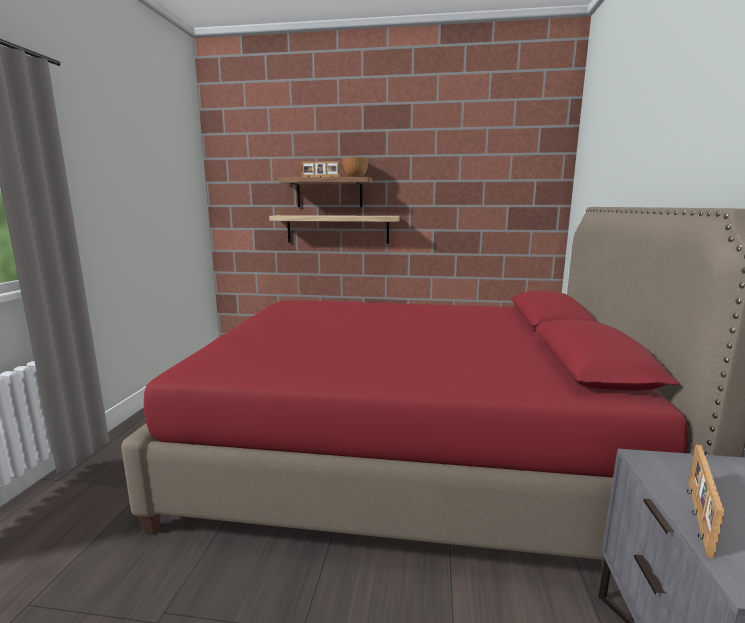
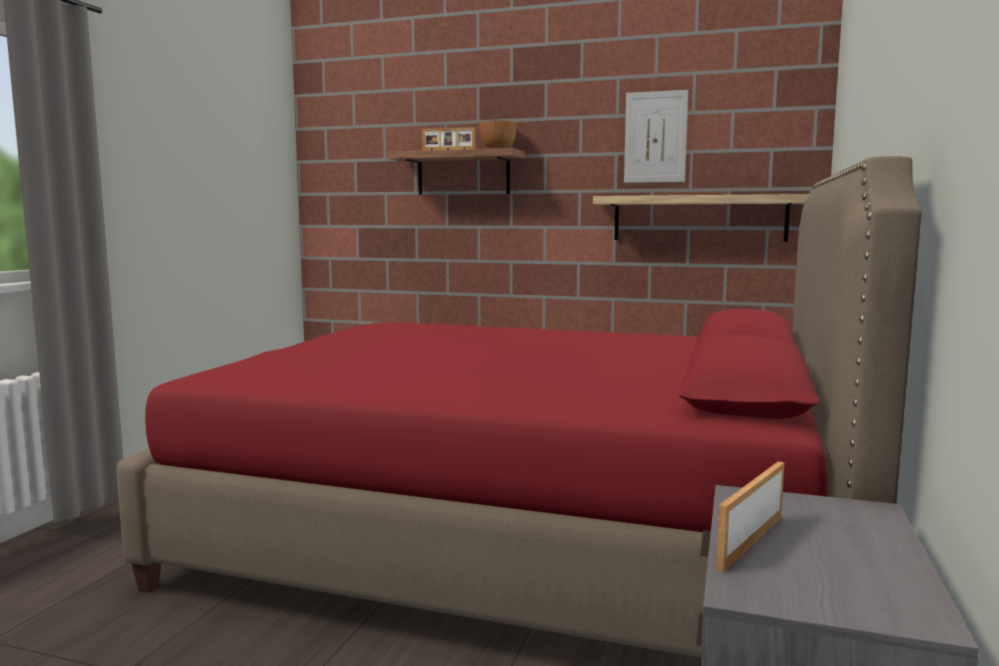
camera: 10 degrees right, 5 degrees down
shelf [269,215,400,244] -> shelf moved to [593,194,809,242]
none -> picture [624,90,688,183]

